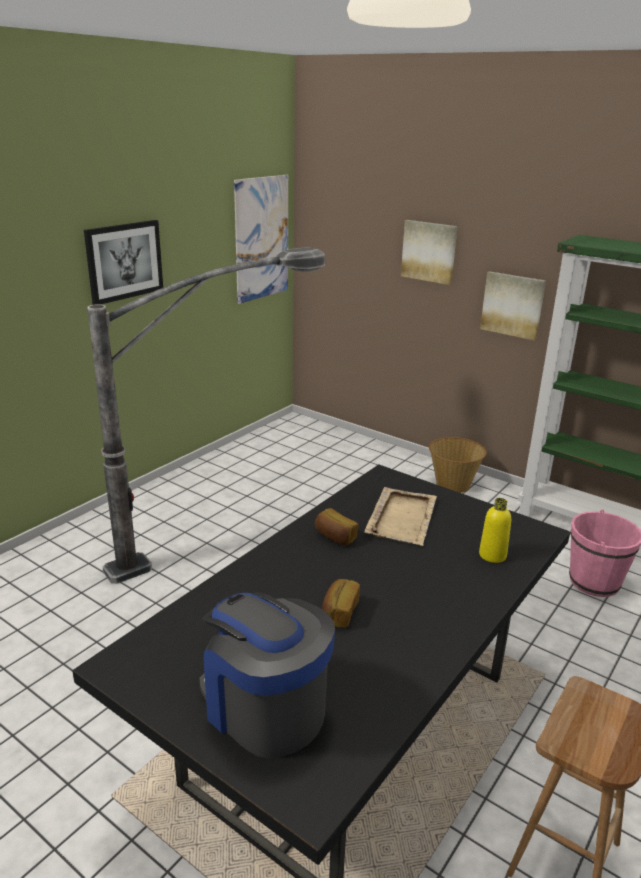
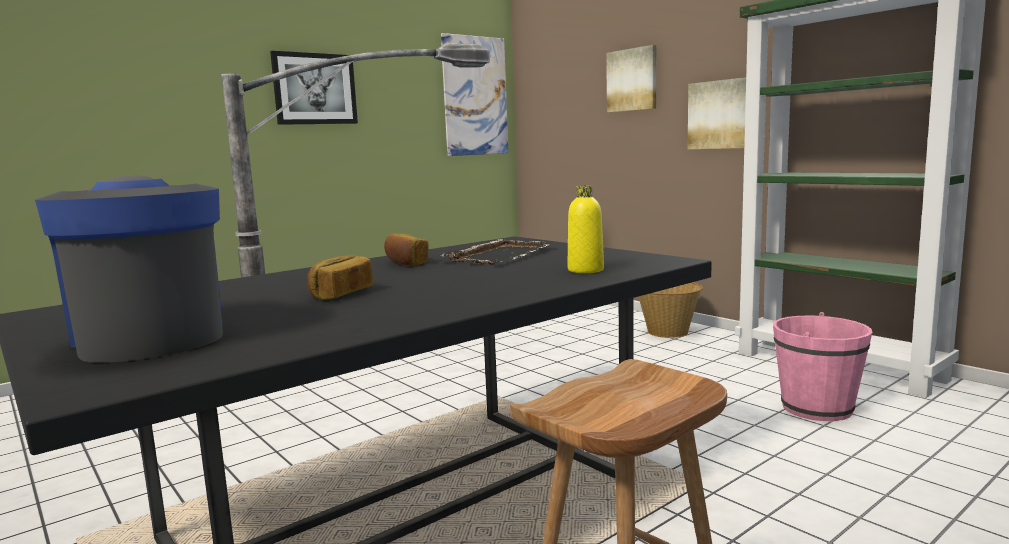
camera: 15 degrees right, 15 degrees down
beige tray [364,487,437,546] -> black tray [438,239,554,265]

